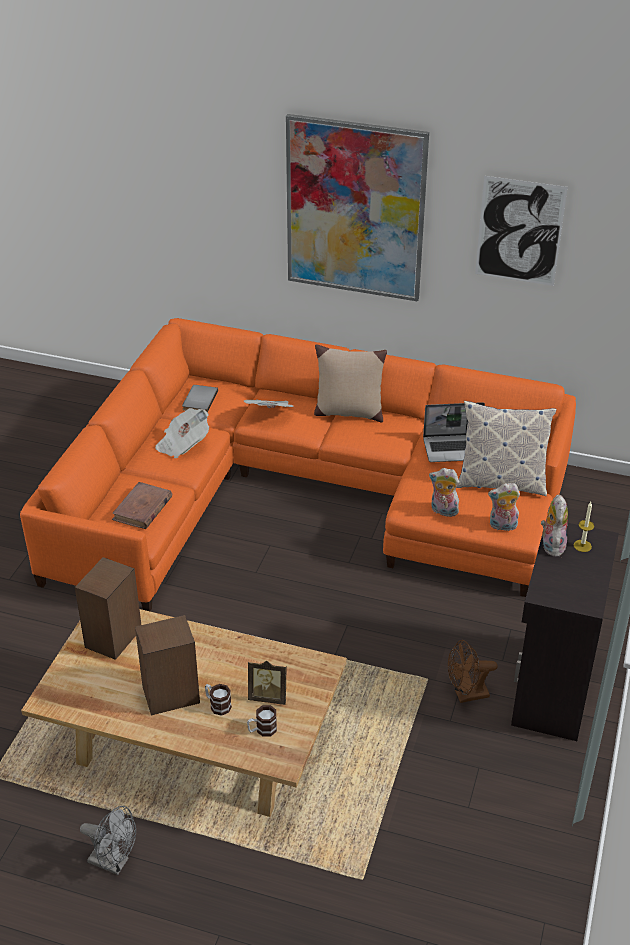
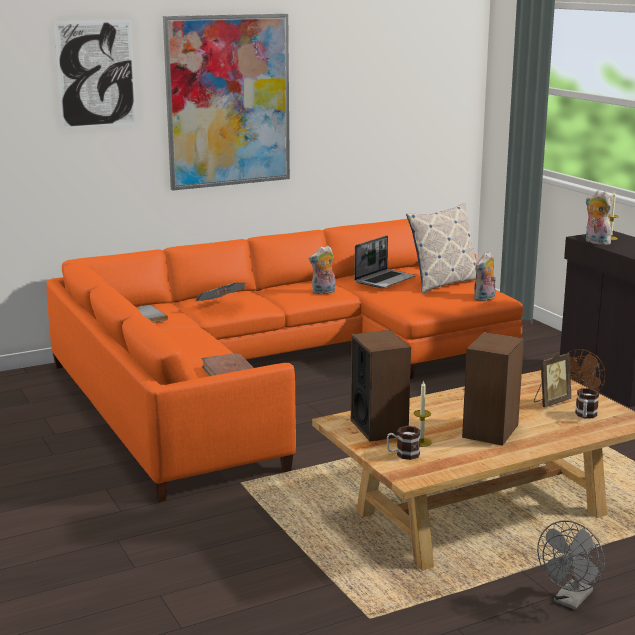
camera: 45 degrees left, 20 degrees down
grey fan [80,806,136,875] -> grey fan turned 150 degrees clockwise [537,520,605,610]
newspaper [155,408,209,459] -> none
mug [205,684,232,716] -> mug moved to [387,426,421,460]
beige pillow [314,344,387,423] -> none
plush toy [429,468,461,517] -> plush toy moved to [309,245,335,294]
picture [475,176,568,286] -> picture moved to [53,19,137,129]
none -> candle [414,380,432,447]

